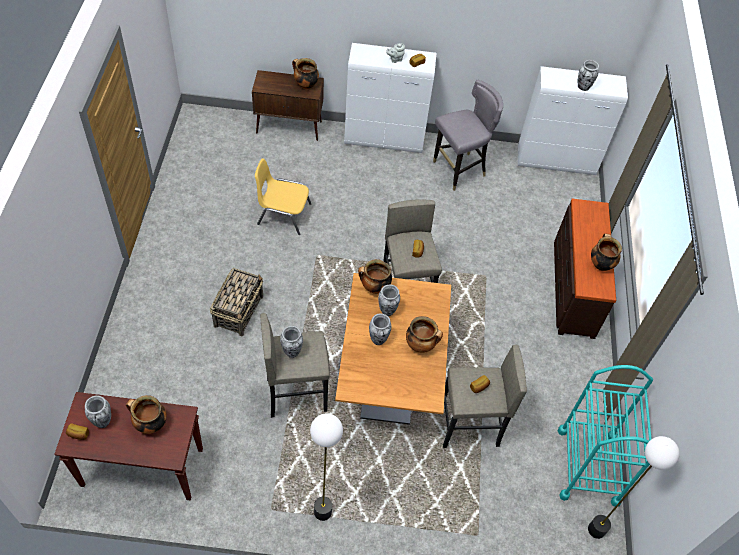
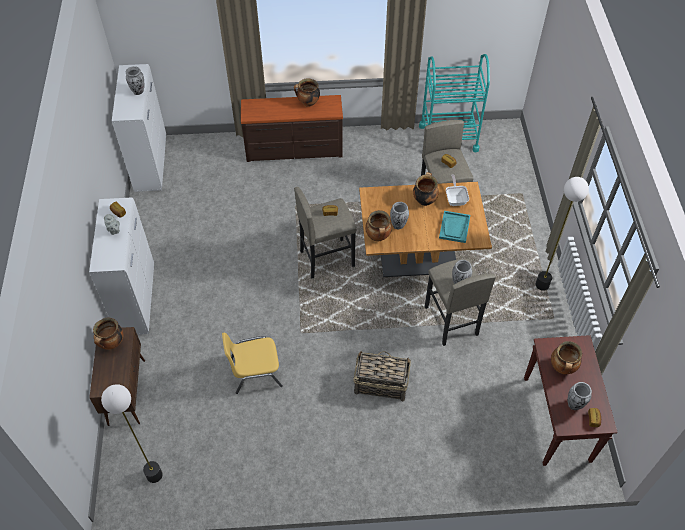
camera: 95 degrees left, 0 degrees up
yellow chair [255,159,311,235] -> yellow chair turned 75 degrees clockwise [222,332,283,394]
vase [369,314,391,345] -> none
grey chair [433,80,503,191] -> none
floor lamp [588,436,680,539] -> floor lamp moved to [101,384,163,483]
none -> turquoise tray [439,211,470,243]
none -> frying pan [446,175,469,206]

